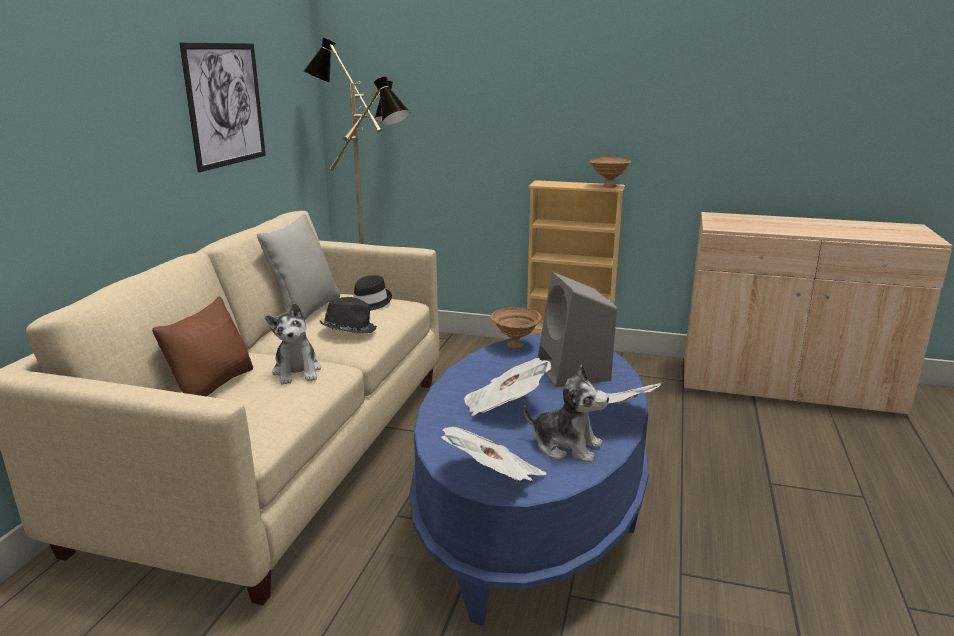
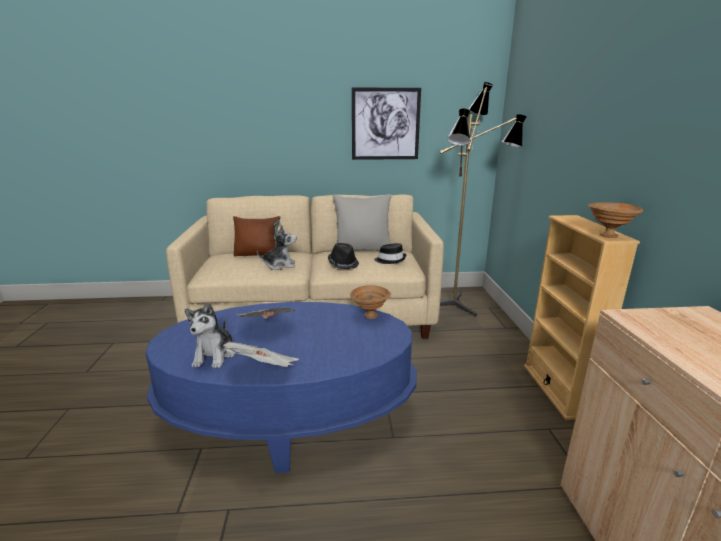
camera: 70 degrees right, 0 degrees up
plush toy [265,303,321,385] -> plush toy turned 150 degrees counterclockwise [257,225,297,270]
newspaper [441,427,547,481] -> none
grey speaker [538,272,617,387] -> none

